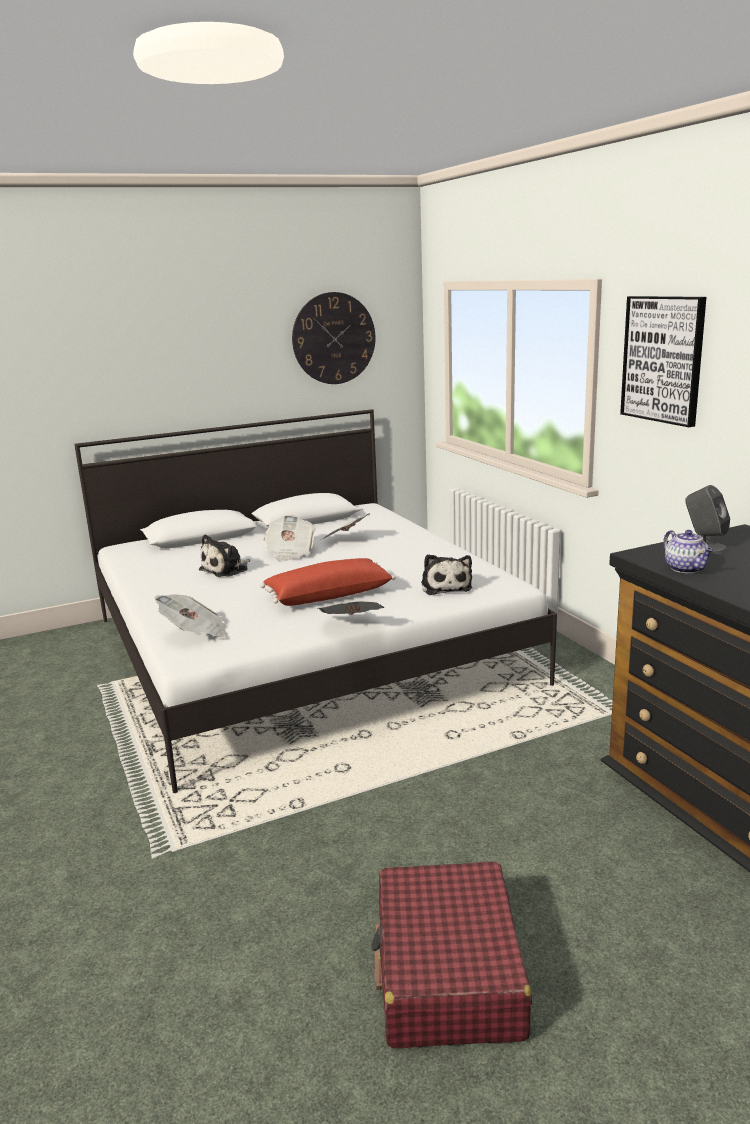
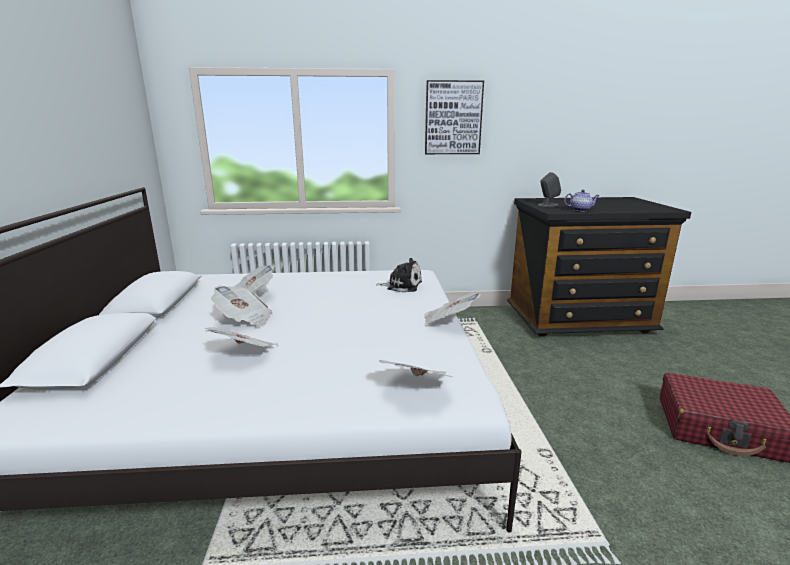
camera: 70 degrees left, 0 degrees up
plush toy [199,534,250,577] -> newspaper [205,327,277,347]
red pillow [260,558,396,606] -> none
wall clock [292,292,376,384] -> none

